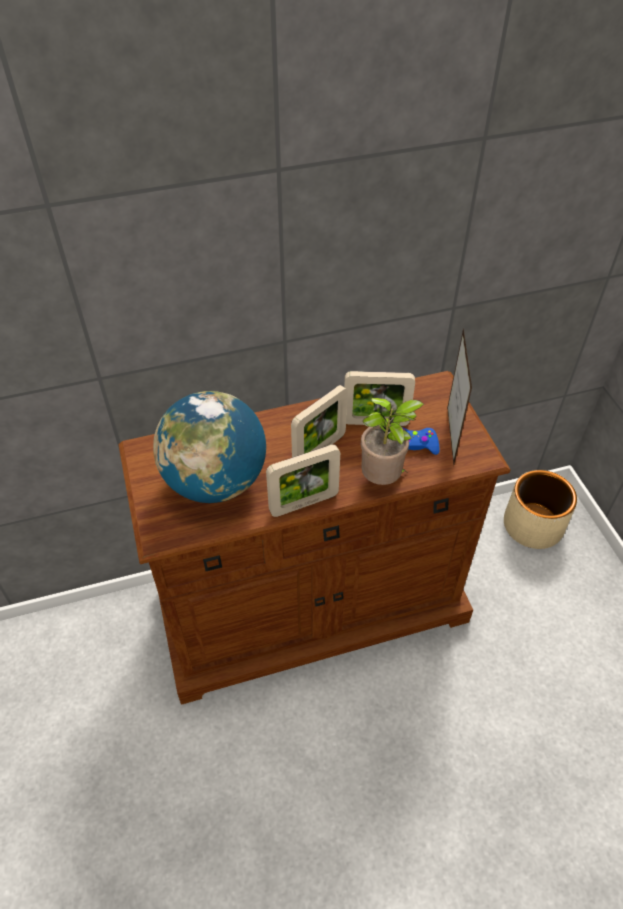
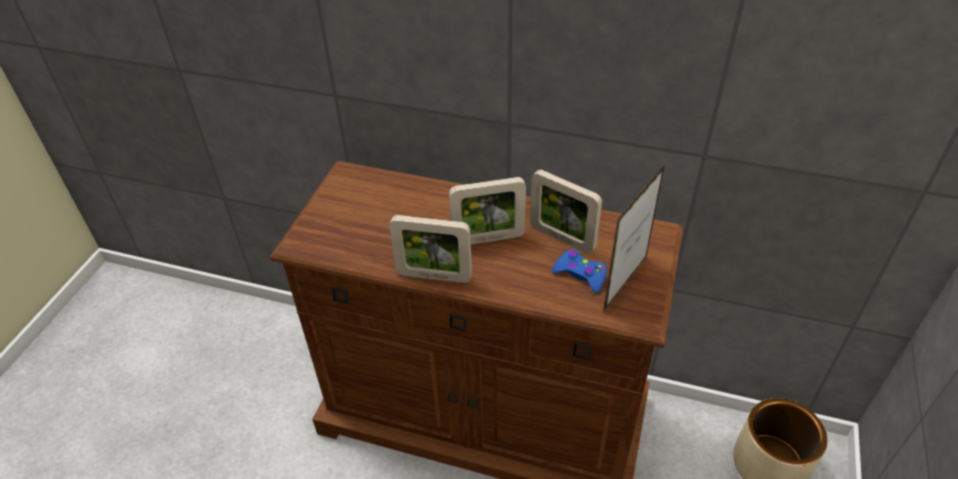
camera: 35 degrees right, 5 degrees down
globe [153,391,266,503] -> none
potted plant [361,398,424,485] -> none

